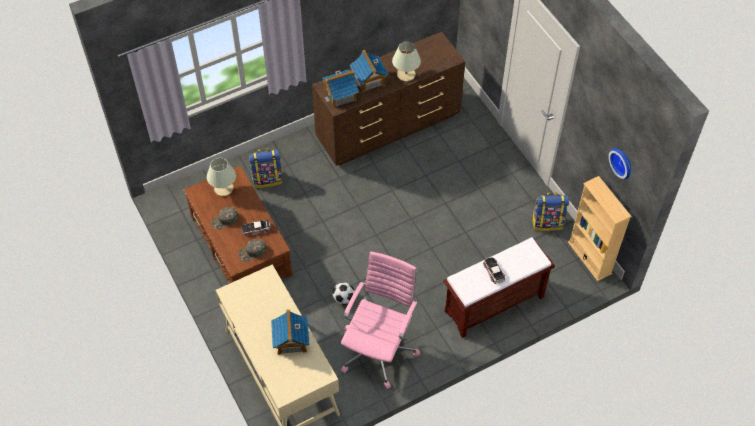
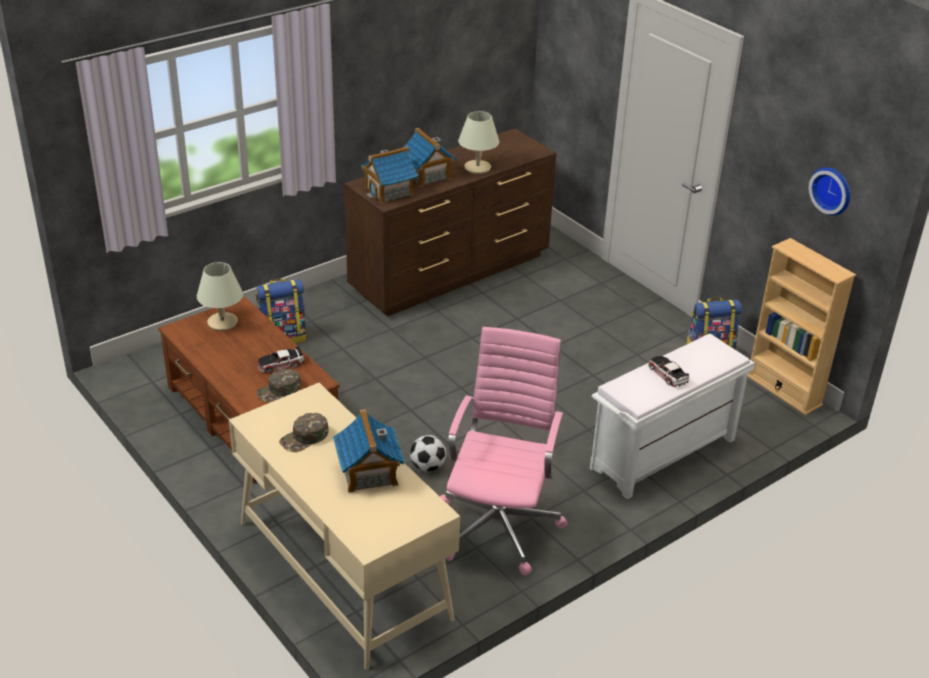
camera: 10 degrees left, 20 degrees down
green cap [211,207,238,230] -> green cap moved to [279,413,329,452]
brown bench [443,237,555,338] -> white bench [590,334,755,499]

